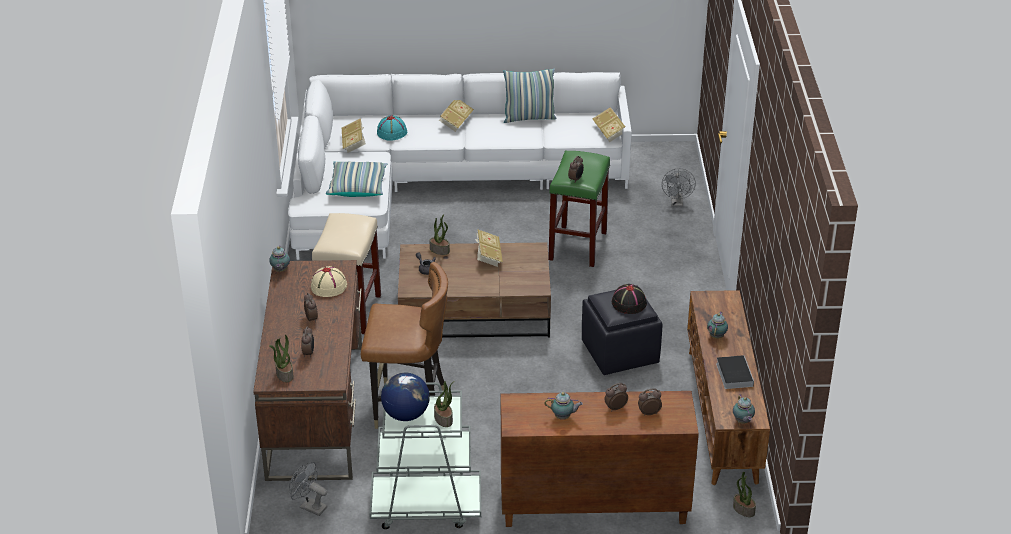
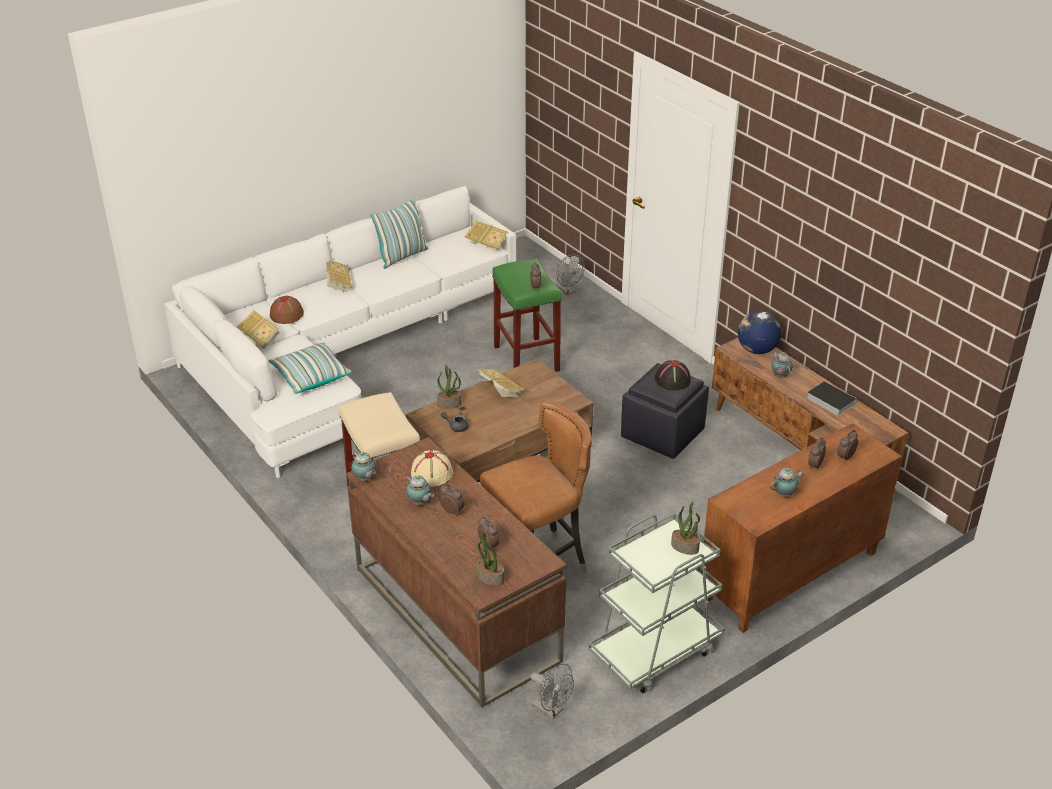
camera: 35 degrees left, 0 degrees up
grey fan [289,462,327,516] -> grey fan turned 135 degrees counterclockwise [530,664,574,719]
turquoise hat [377,115,407,141] -> brown hat [270,296,304,324]
globe [381,373,430,421] -> globe moved to [738,311,781,354]
teapot [733,395,755,424] -> teapot moved to [405,475,434,505]
potted plant [733,472,756,517] -> none

